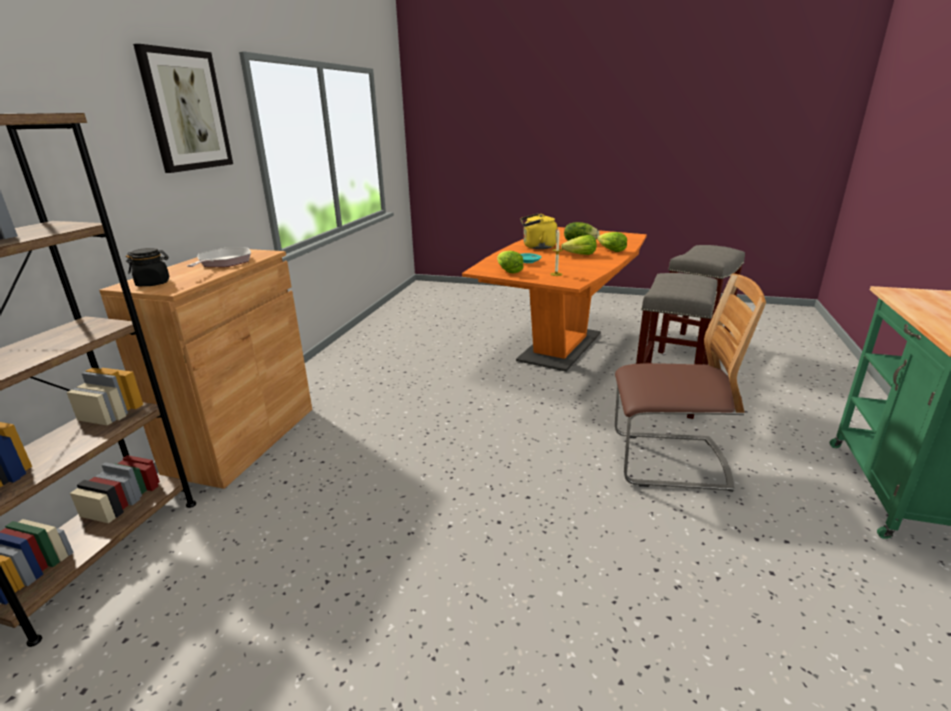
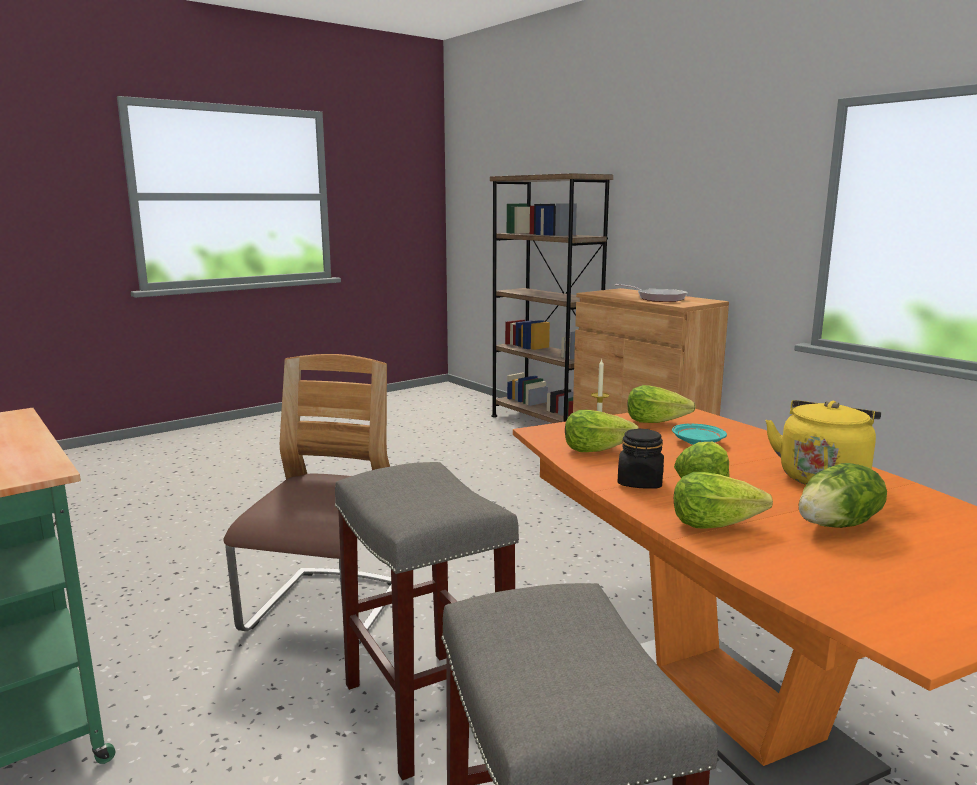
camera: 125 degrees right, 10 degrees down
black jar [126,248,169,286] -> black jar moved to [618,428,664,489]
picture [133,44,233,173] -> none
chair [615,273,766,492] -> chair turned 150 degrees clockwise [224,354,392,644]
none -> lettuce [565,410,639,452]

